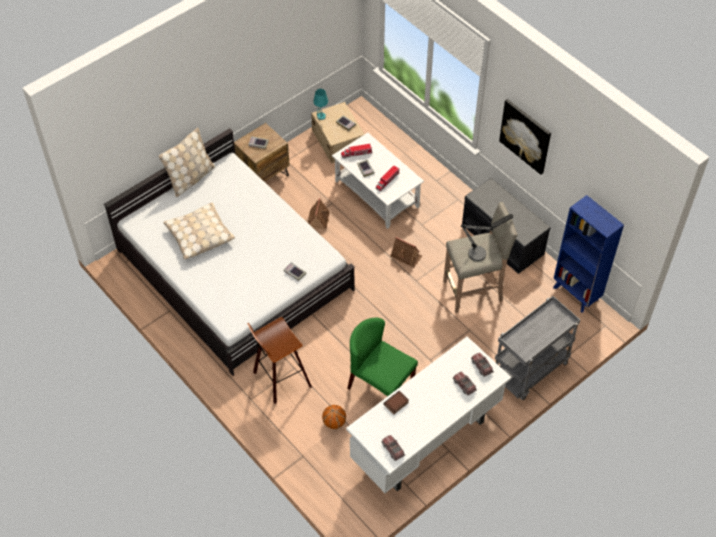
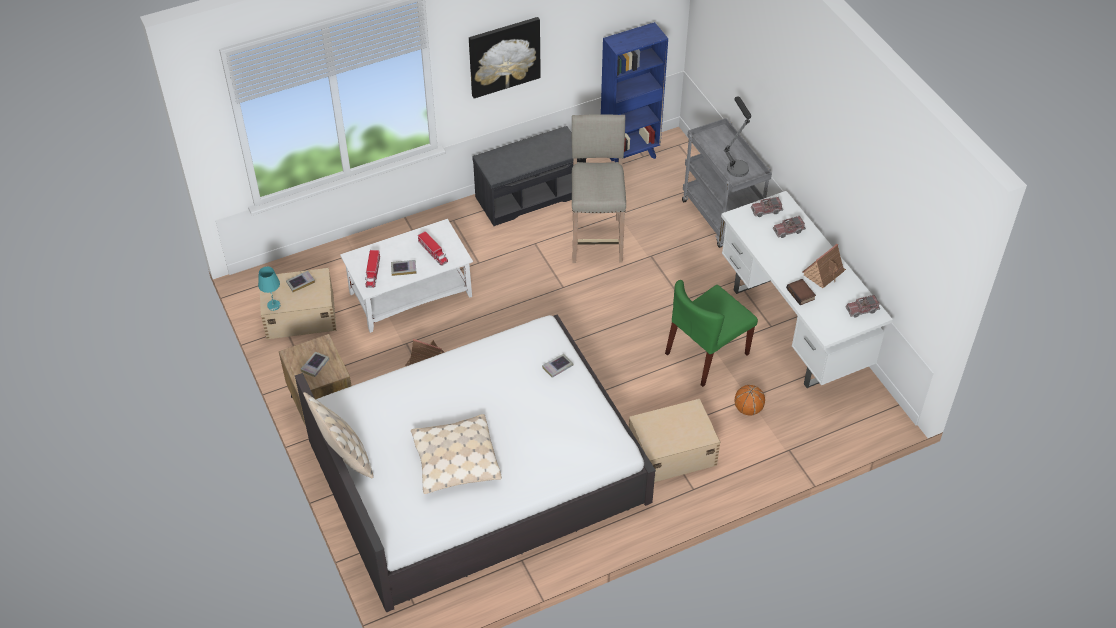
camera: 75 degrees left, 5 degrees down
stool [248,317,312,404] -> beige storage box [629,399,720,482]
toy house [390,237,422,268] -> toy house moved to [802,244,846,288]
table lamp [461,214,513,261] -> table lamp moved to [724,97,751,177]

